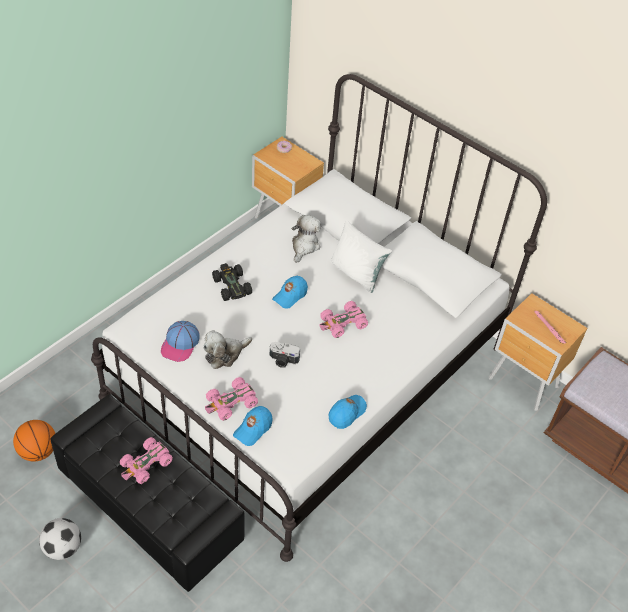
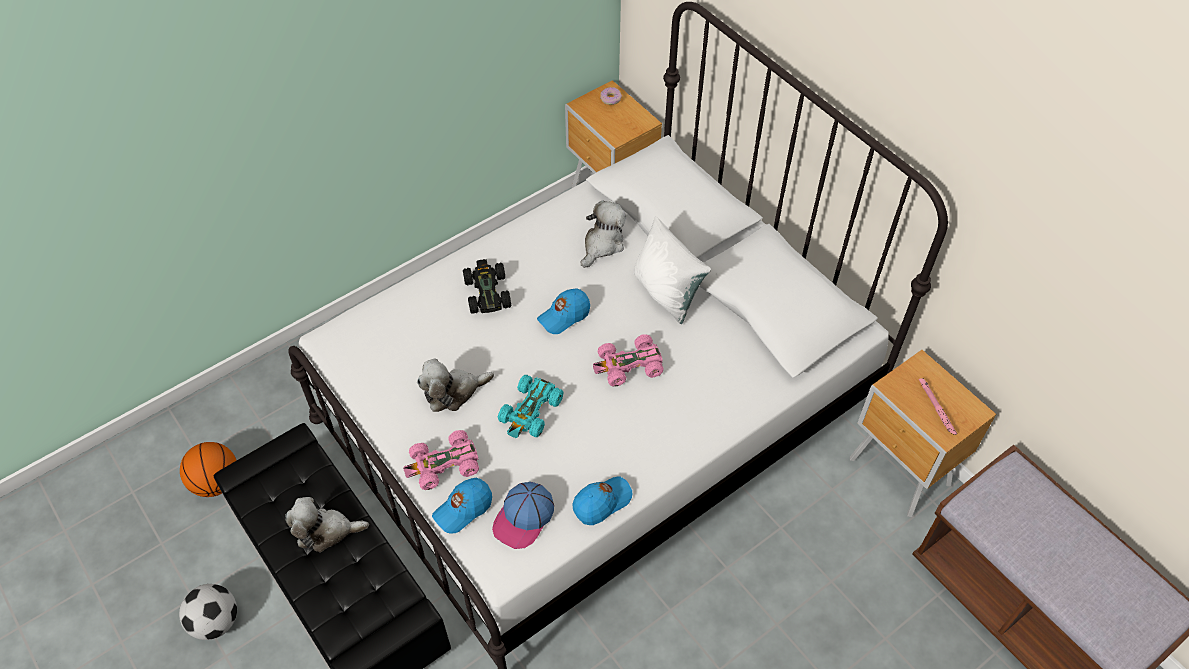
camera: 15 degrees right, 5 degrees up
pink toy car [120,437,173,484] -> plush toy [285,497,369,552]
cap [161,321,200,362] -> cap moved to [492,482,554,549]
camera [270,342,300,368] -> turquoise toy car [498,375,564,438]

